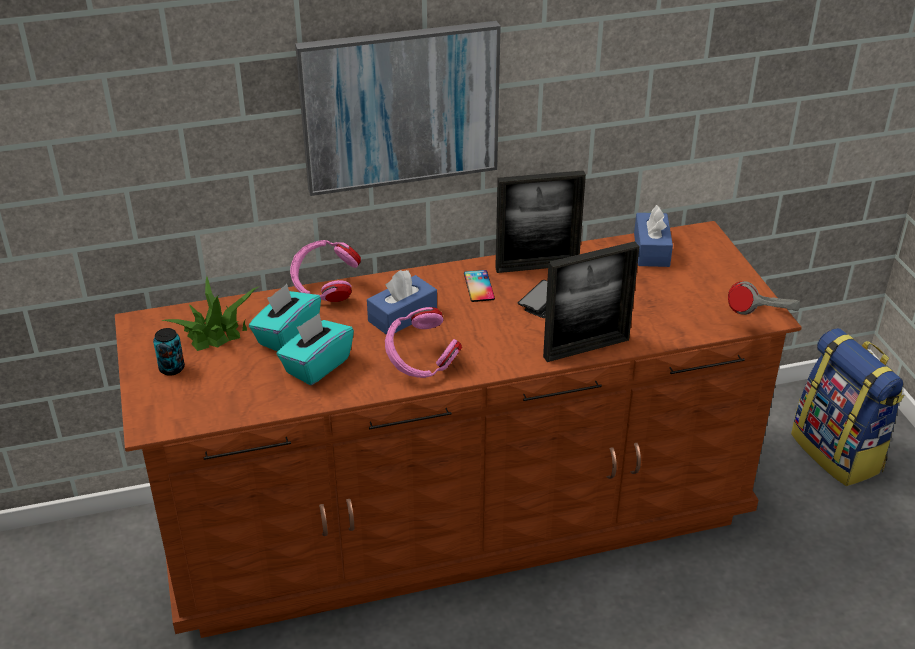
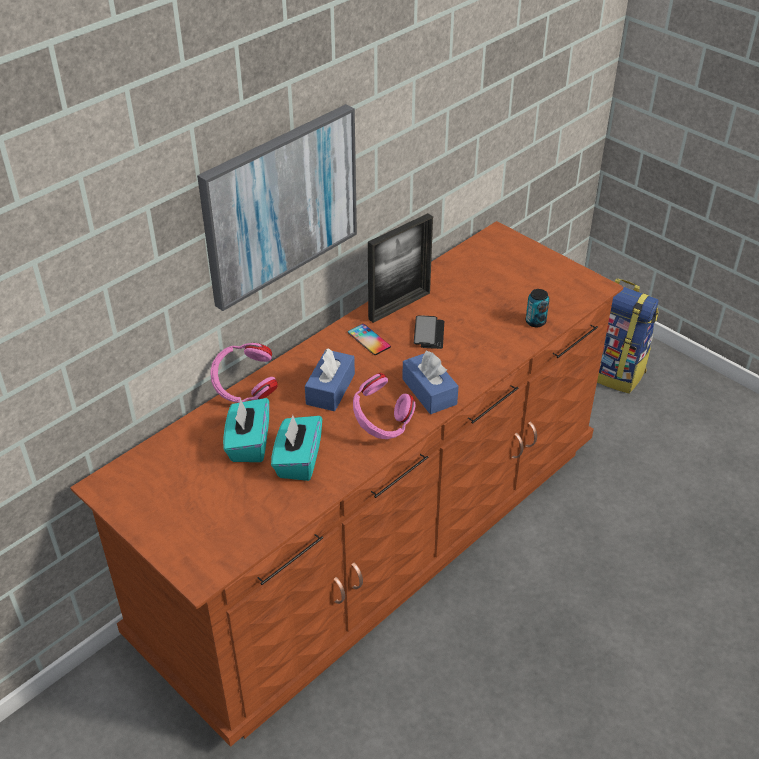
camera: 30 degrees left, 5 degrees up
can [153,328,185,376] -> can moved to [526,289,549,327]
potted plant [162,277,258,351] -> none
picture frame [543,241,640,362] -> none
blue tissue box [634,205,673,267] -> blue tissue box moved to [402,351,458,414]
grey headphones [728,281,800,315] -> none

